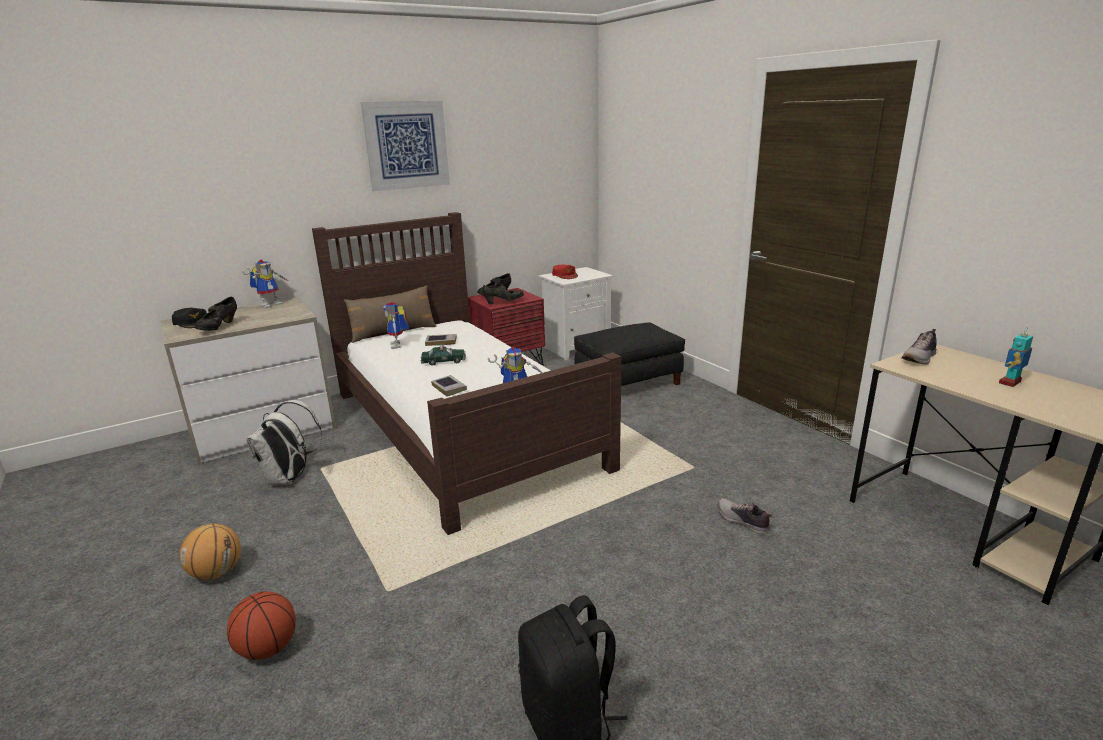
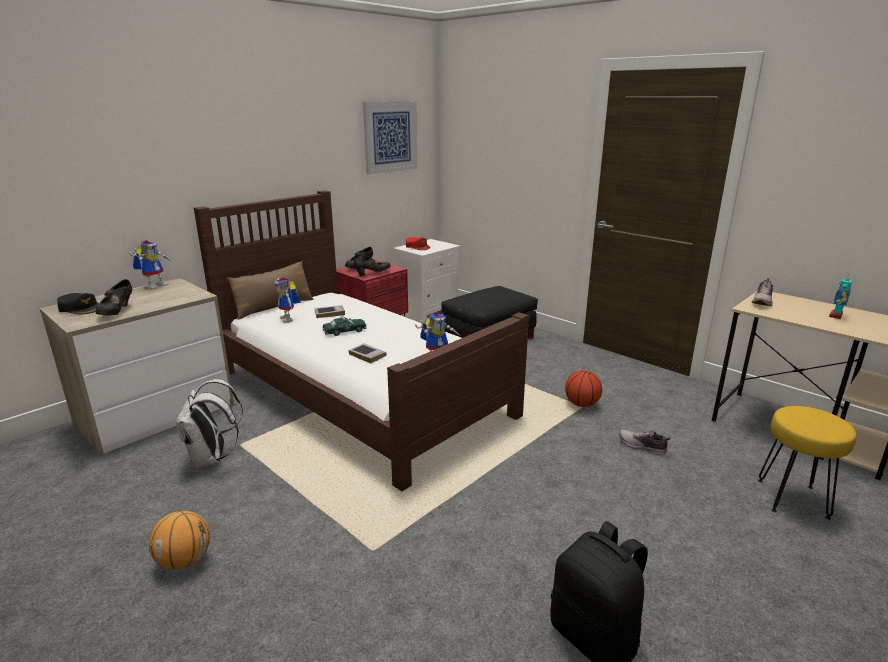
camera: 15 degrees left, 0 degrees up
basketball [227,591,296,660] -> basketball moved to [565,370,602,407]
picture [361,101,450,191] -> picture moved to [363,101,418,175]
none -> yellow stool [758,406,857,520]

